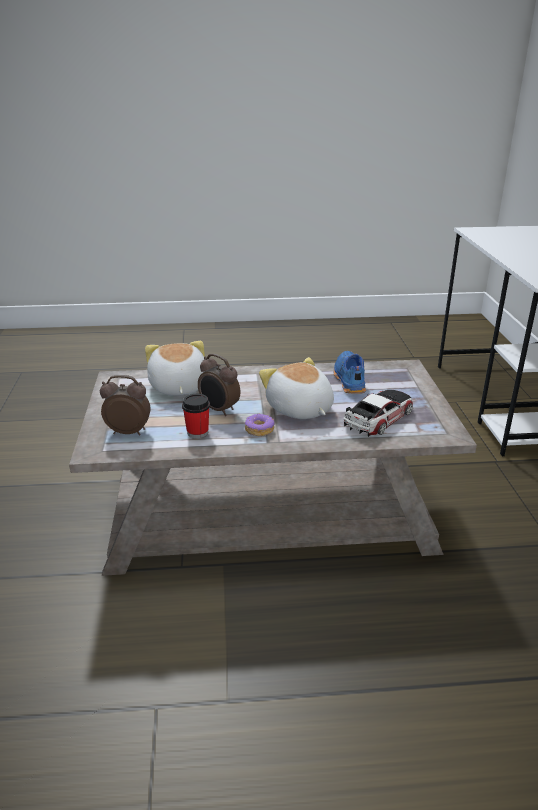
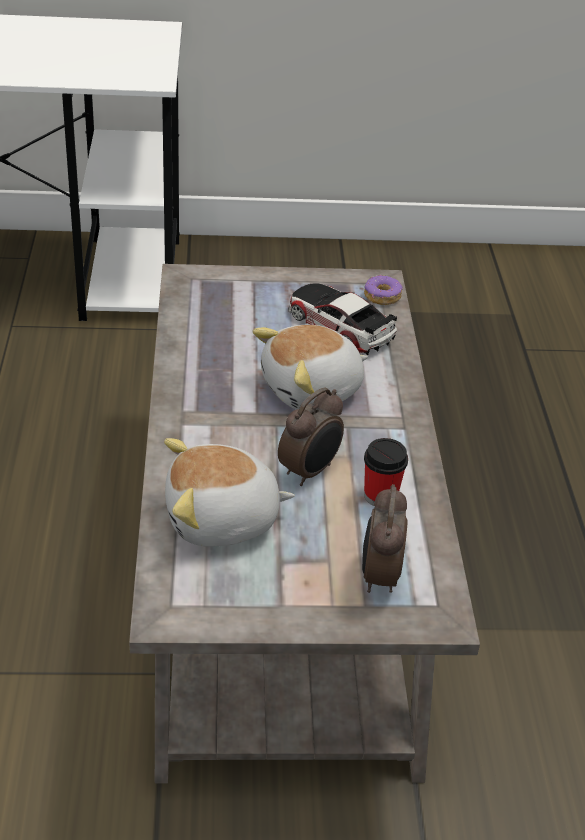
camera: 90 degrees left, 10 degrees up
donut [245,414,275,436] -> donut moved to [364,275,403,305]
blue shoe [334,351,366,394] -> none

